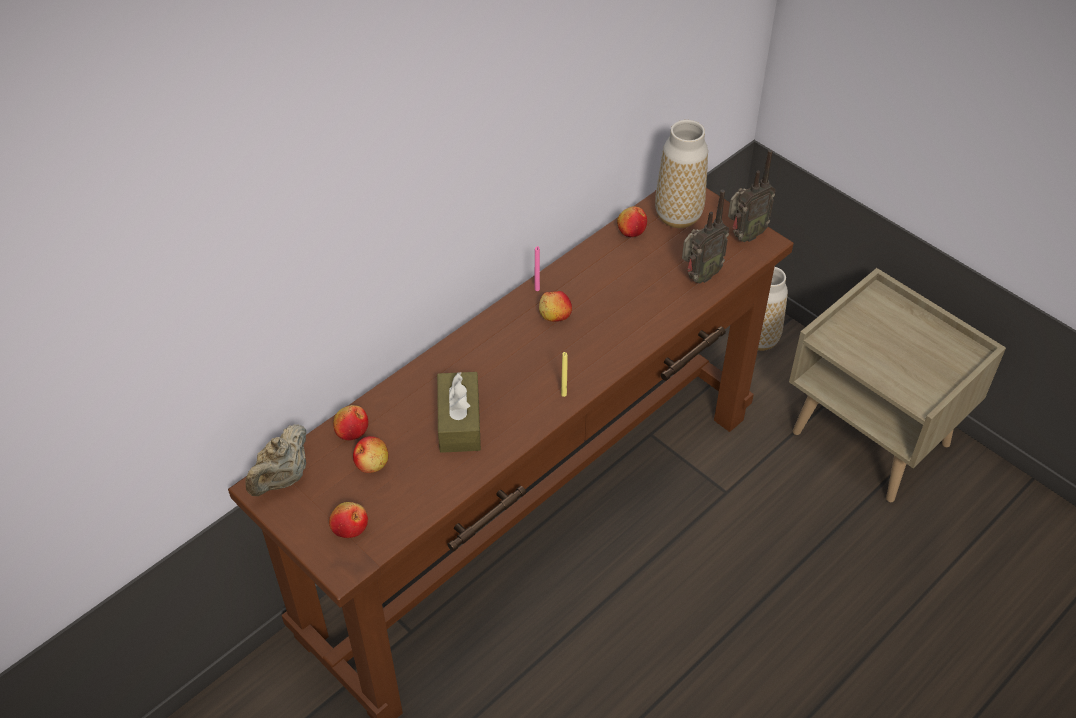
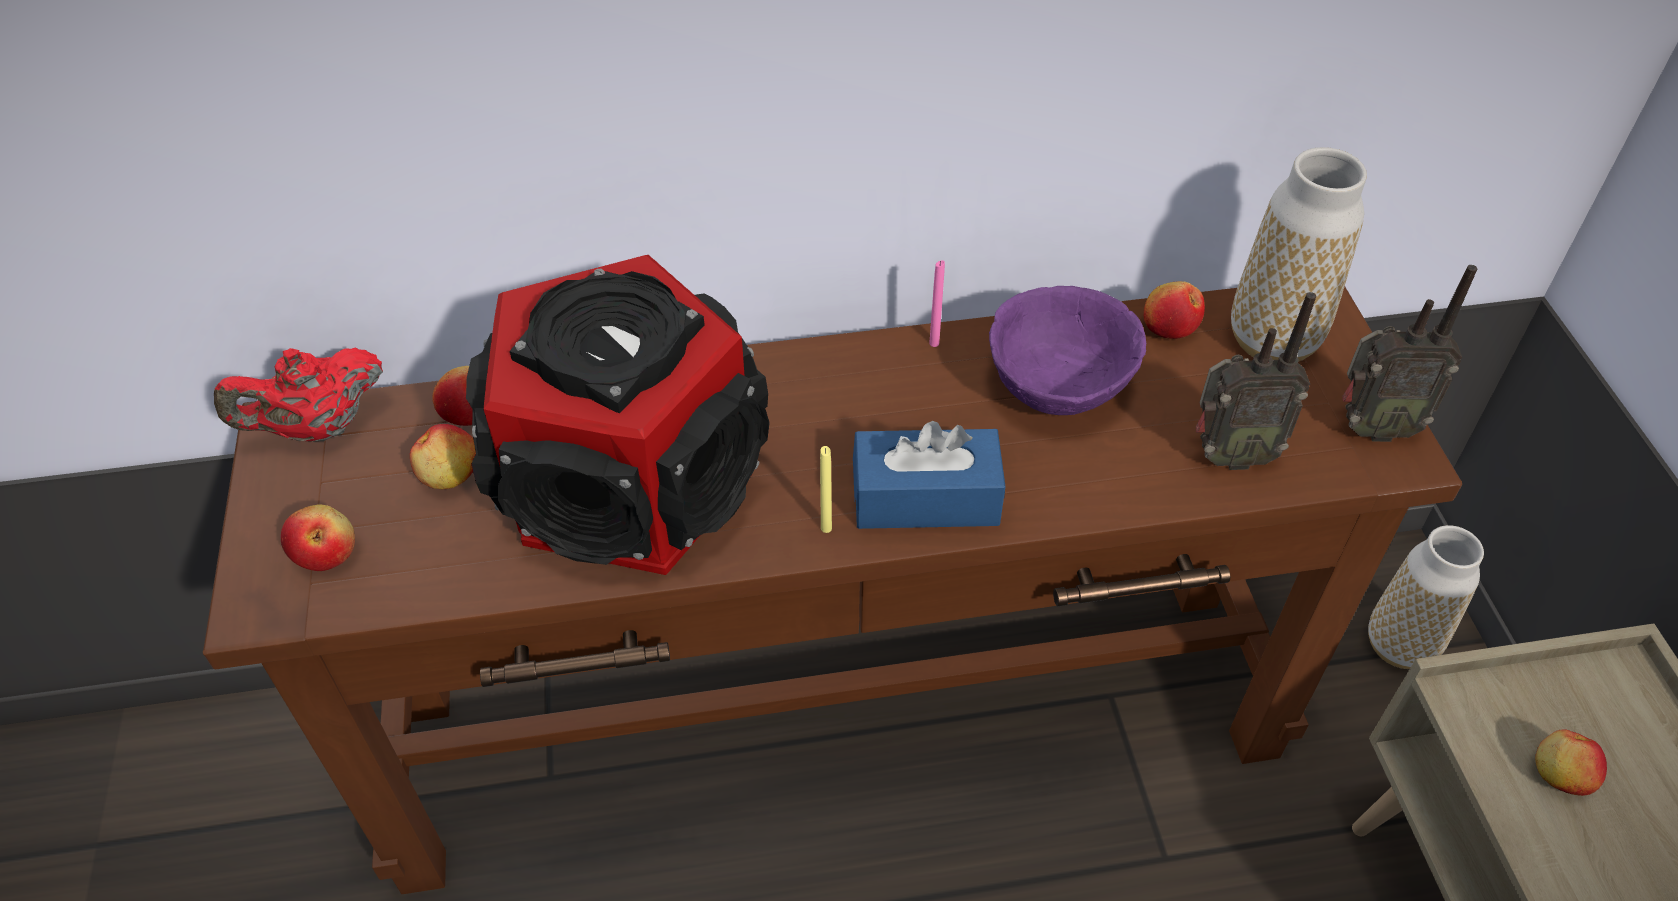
camera: 35 degrees right, 0 degrees up
beige teapot [245,424,306,496] -> red teapot [214,347,383,442]
brown tissue box [437,371,481,453] -> speaker [466,255,770,575]
apple [539,291,572,322] -> apple moved to [1535,729,1607,796]
none -> blue tissue box [853,421,1006,529]
none -> purple bowl [989,286,1146,415]

